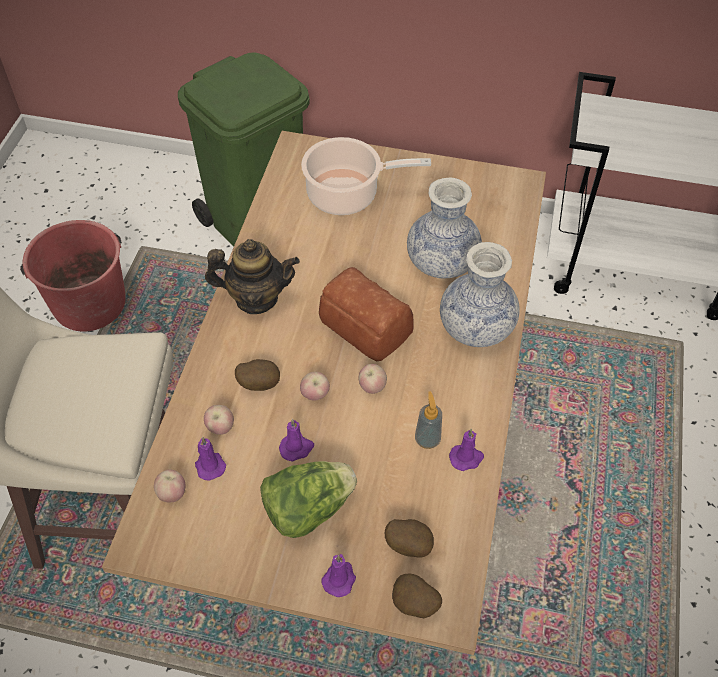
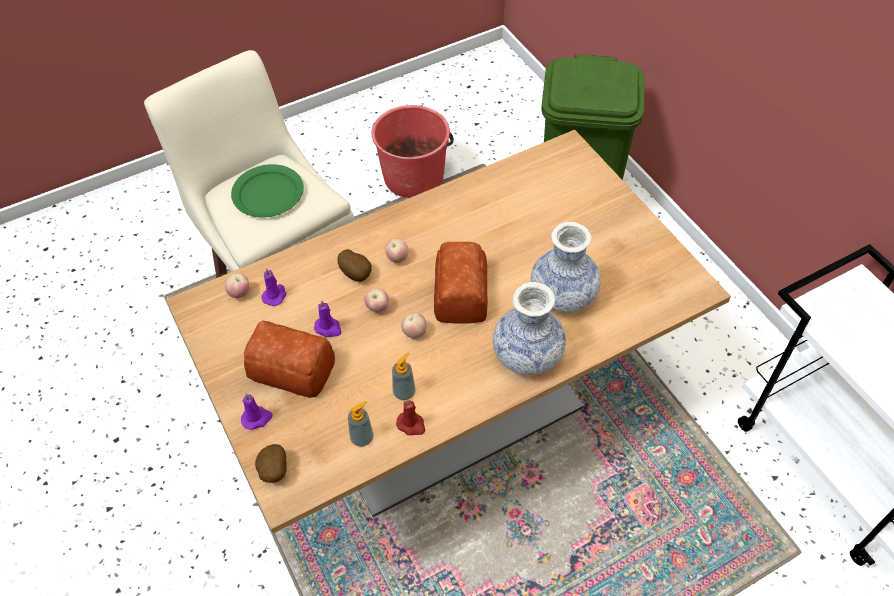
camera: 50 degrees right, 0 degrees up
apple [204,405,234,435] -> apple moved to [385,238,409,263]
teapot [205,239,300,314] -> none
lettuce [260,461,357,538] -> bread [244,321,335,398]
cooking pot [301,137,431,215] -> none
potato [385,519,434,558] -> none
purple candle [449,429,484,471] -> red candle [396,399,425,436]
none -> green plate [231,164,304,217]
none -> soap dispenser [348,401,373,447]

